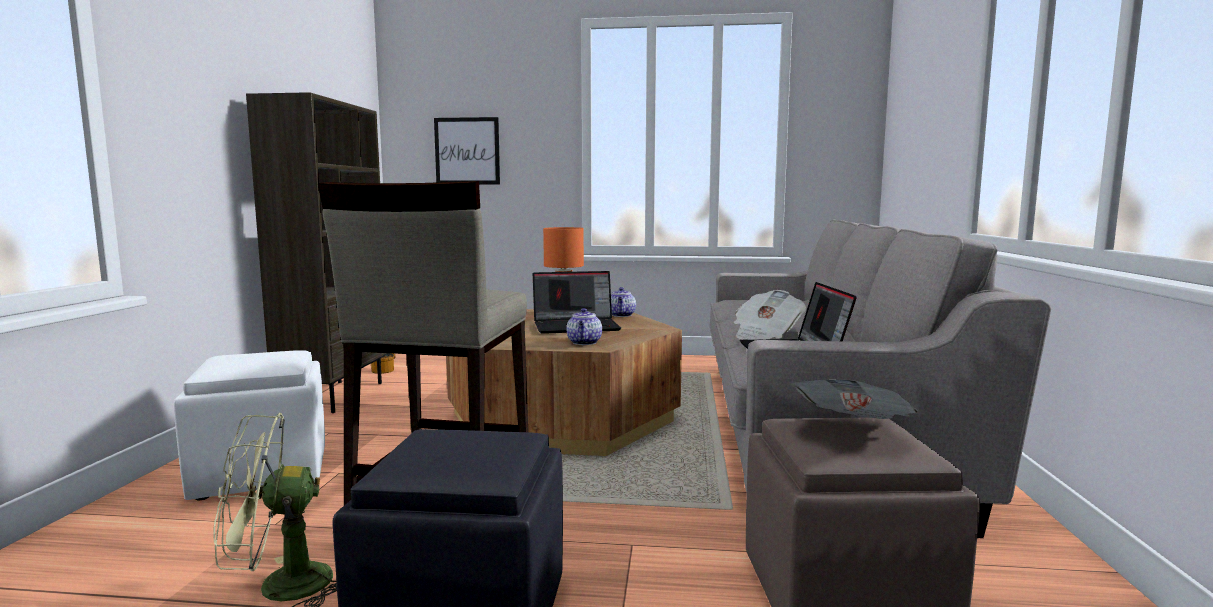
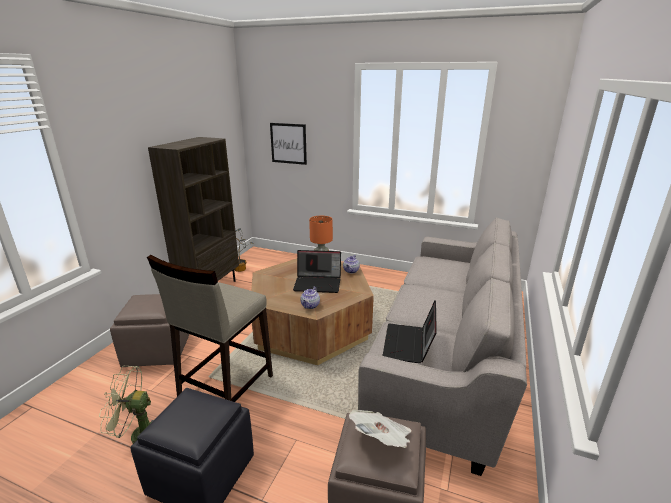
camera: 15 degrees right, 15 degrees up
white ottoman [174,350,325,500] -> brown ottoman [110,294,190,367]
newspaper [734,290,806,340] -> none

